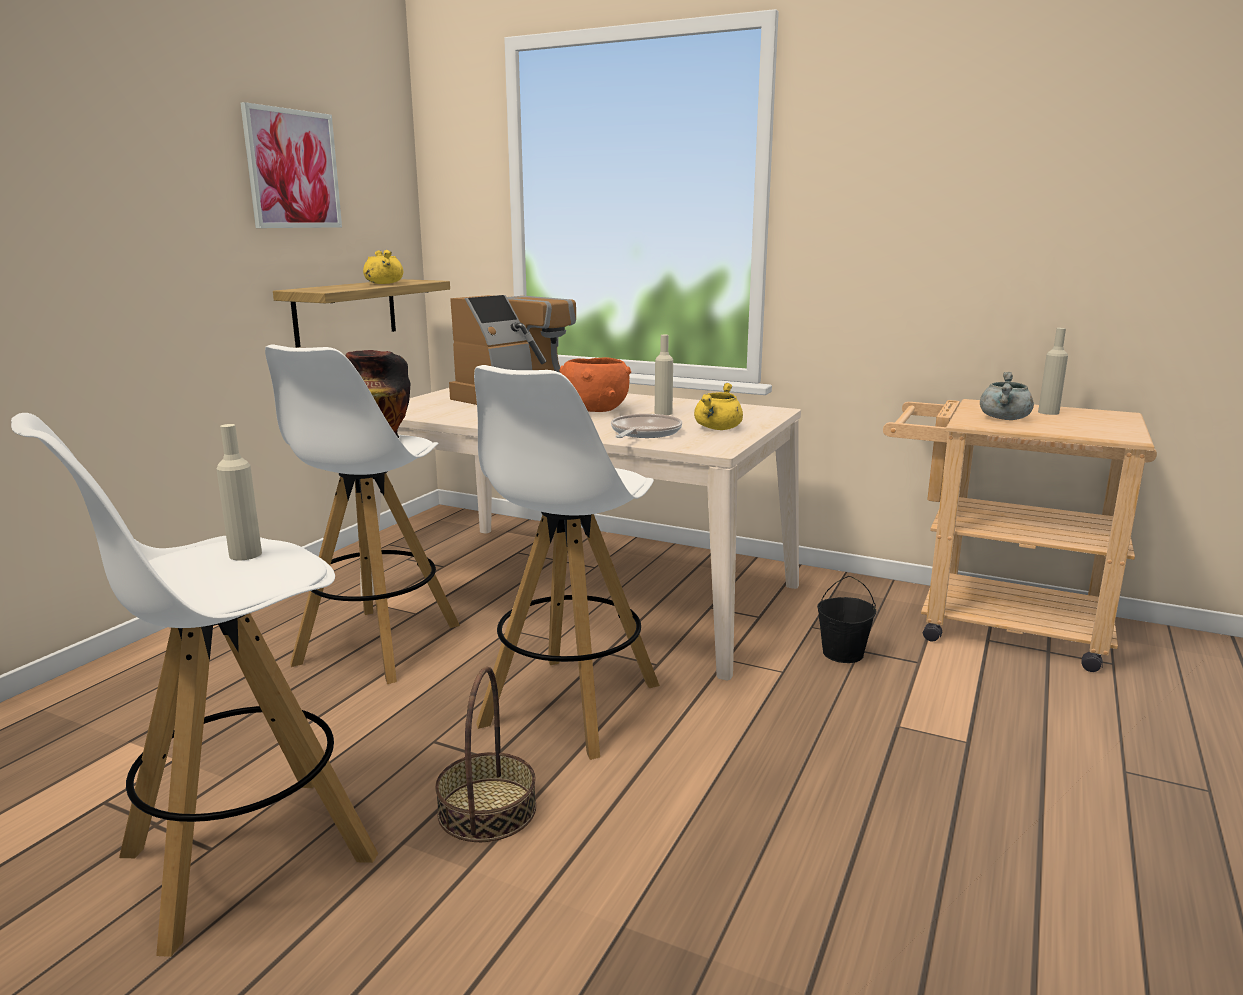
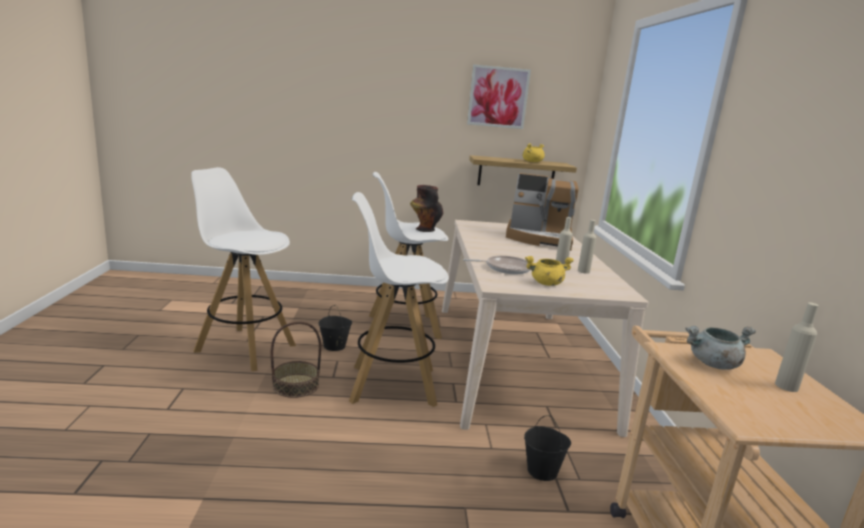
camera: 60 degrees right, 0 degrees up
beige bottle [217,424,262,560] -> beige bottle moved to [578,220,596,274]
orange bowl [559,357,631,412] -> none
none -> black bucket [319,305,352,351]

